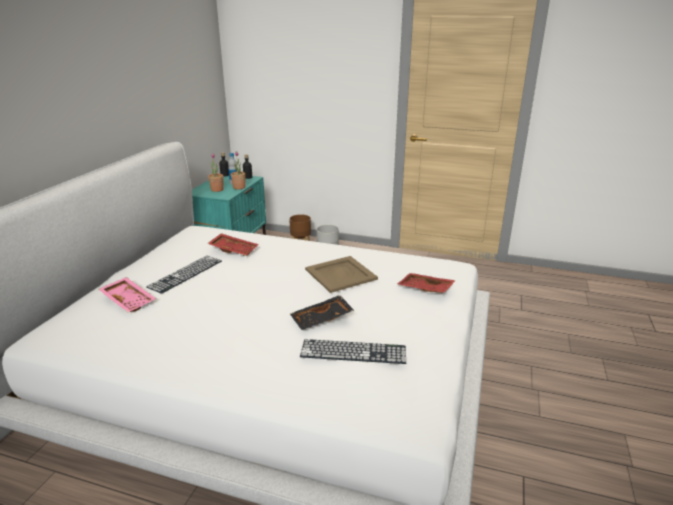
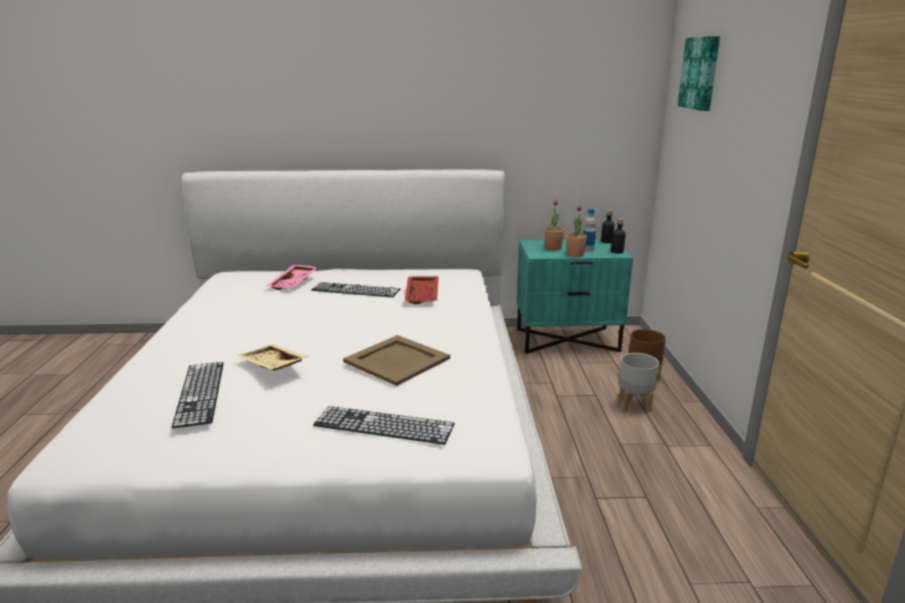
camera: 70 degrees right, 5 degrees down
black tray [290,295,354,330] -> beige tray [237,344,309,371]
red tray [397,273,456,293] -> keyboard [313,406,455,445]
none -> picture [678,36,720,111]

